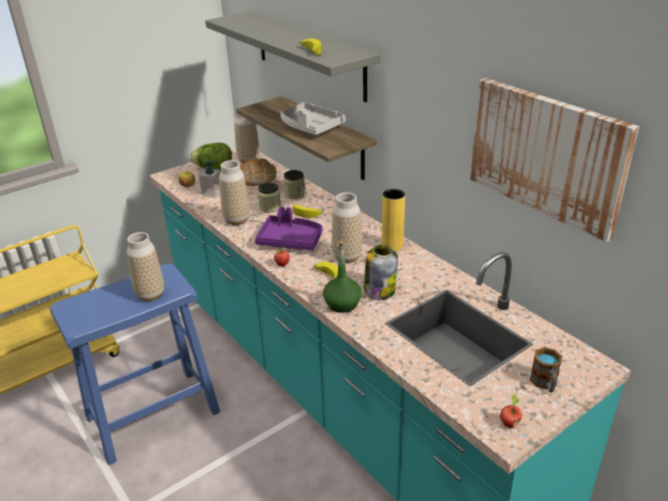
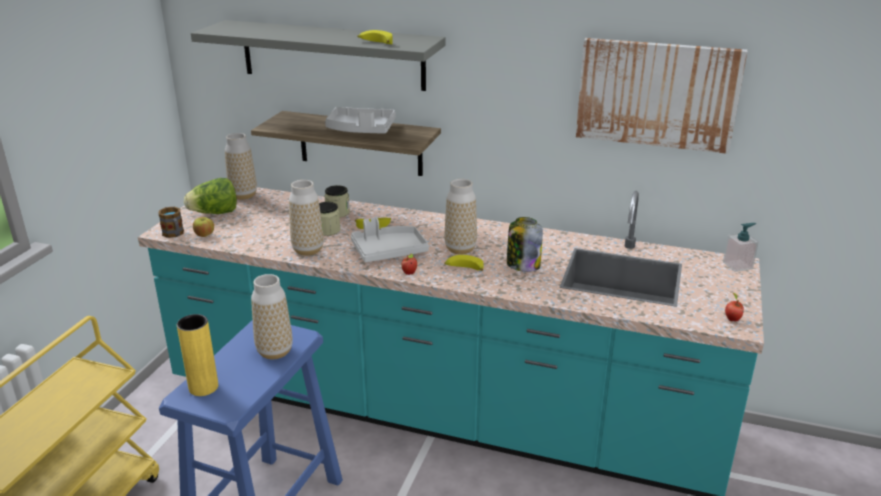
camera: 35 degrees left, 5 degrees down
soap dispenser [198,160,221,198] -> soap dispenser moved to [723,223,759,272]
bread [240,158,277,186] -> none
purple tray [255,207,323,250] -> grey tray [351,217,429,262]
green bottle [323,241,362,313] -> none
yellow vase [382,189,405,251] -> yellow vase moved to [177,314,218,396]
mug [530,347,562,393] -> mug moved to [158,207,184,238]

